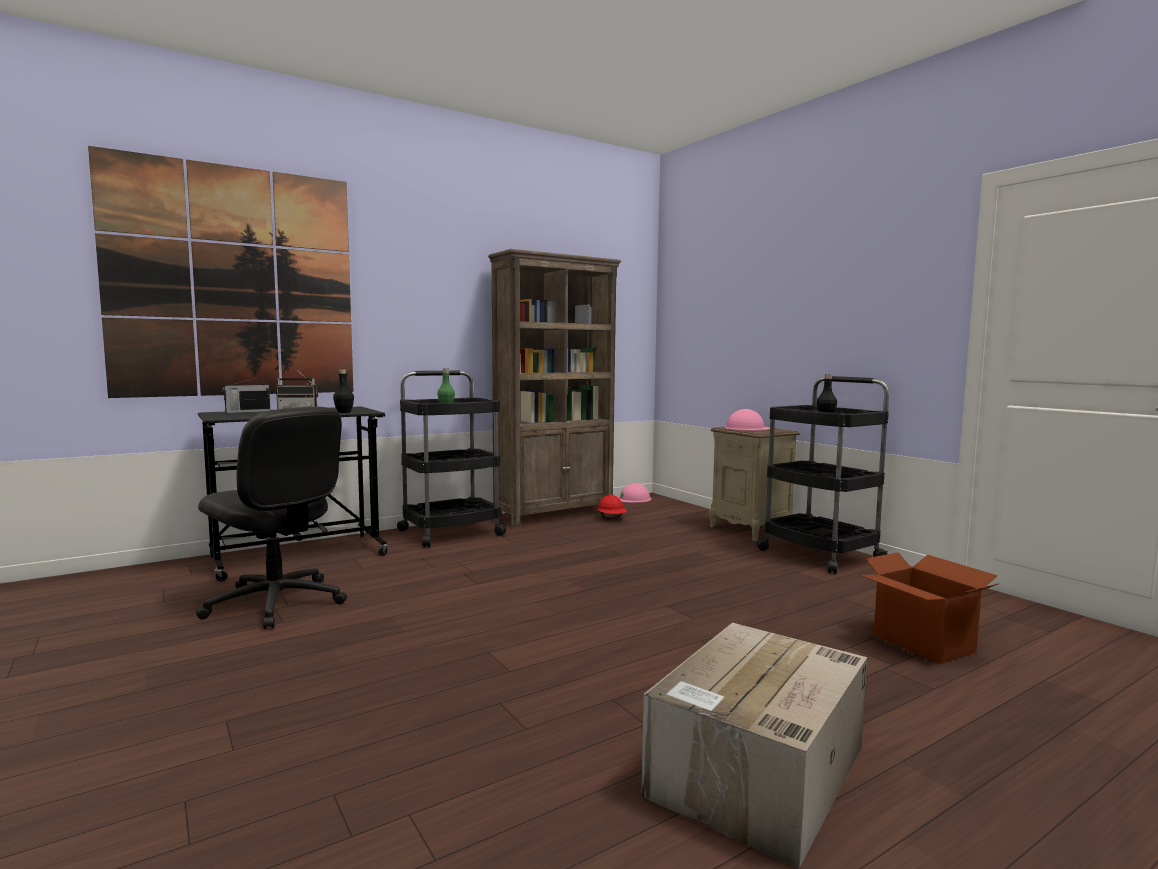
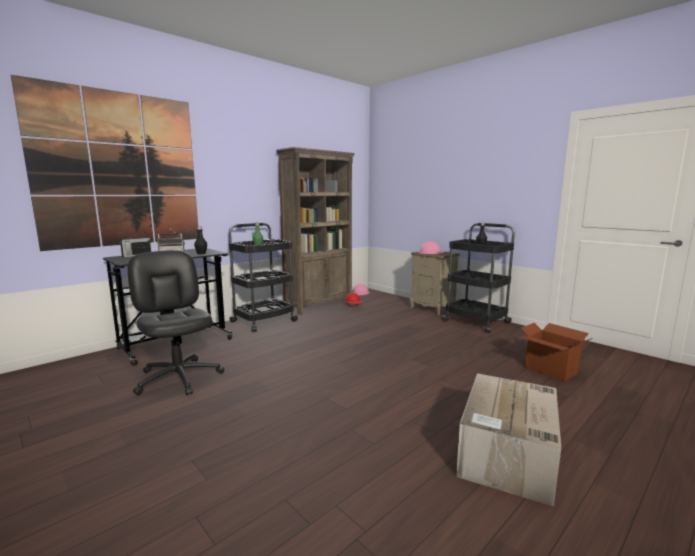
camera: 10 degrees left, 5 degrees up
black office chair [196,407,347,629] -> black office chair turned 150 degrees counterclockwise [128,250,224,395]

